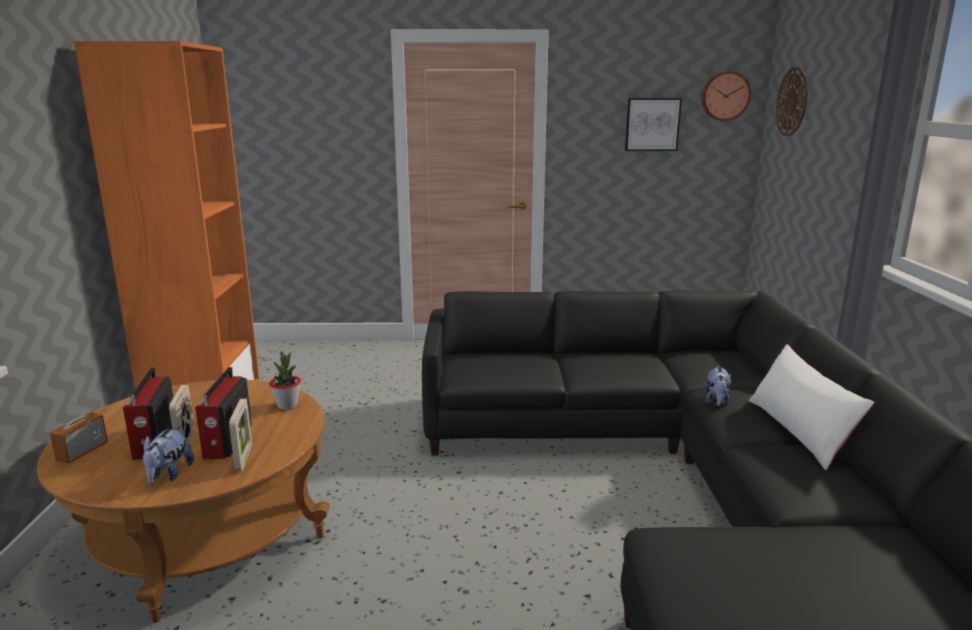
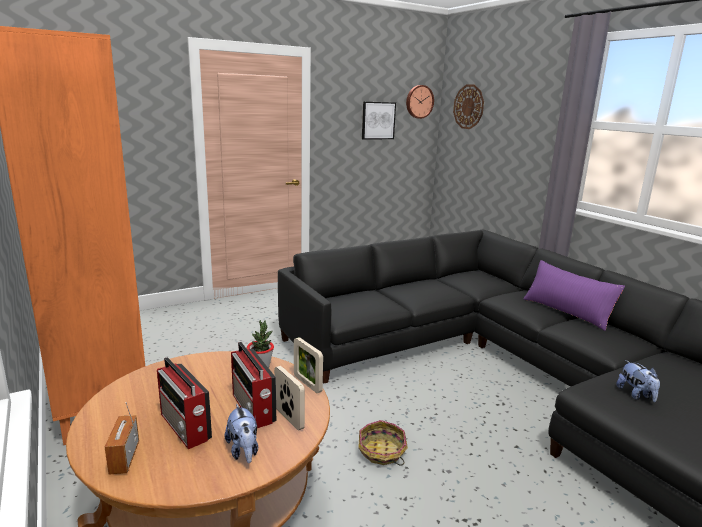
camera: 30 degrees left, 0 degrees up
picture frame [169,385,195,446] -> picture frame moved to [294,337,323,393]
plush toy [704,366,731,406] -> plush toy moved to [617,360,660,402]
white pillow [749,344,875,470] -> purple pillow [523,260,625,331]
none -> basket [358,420,408,466]

